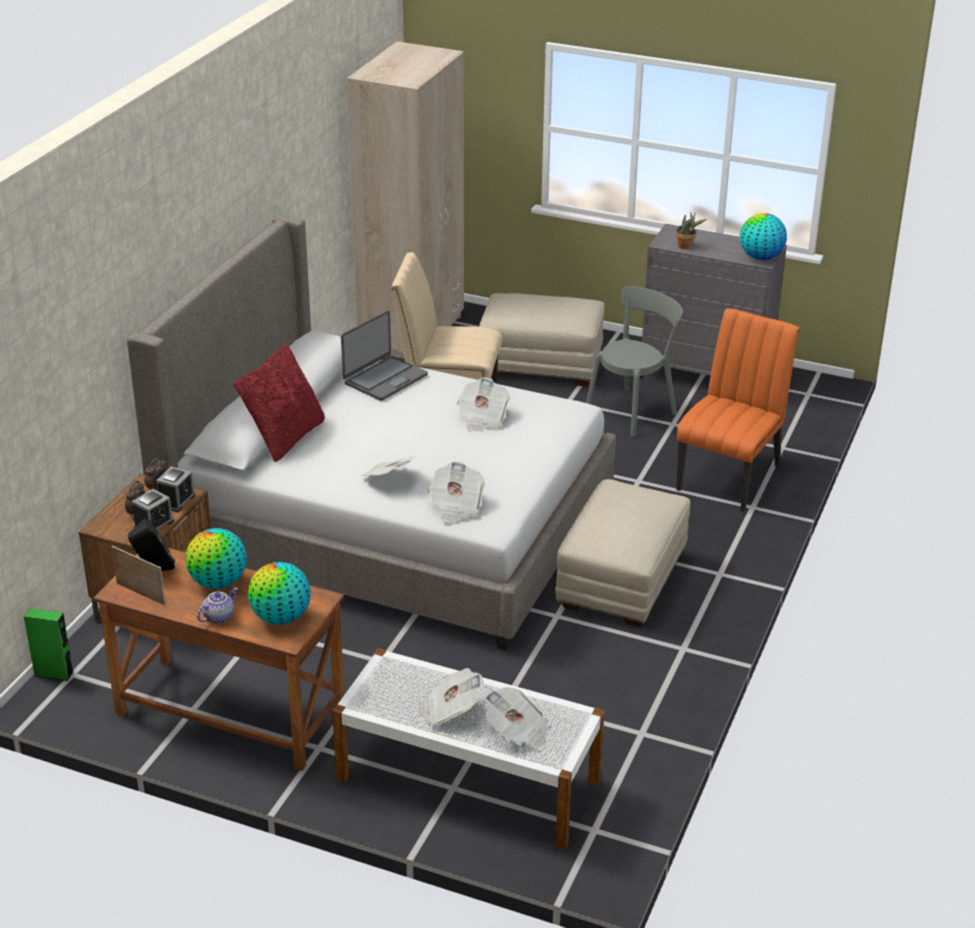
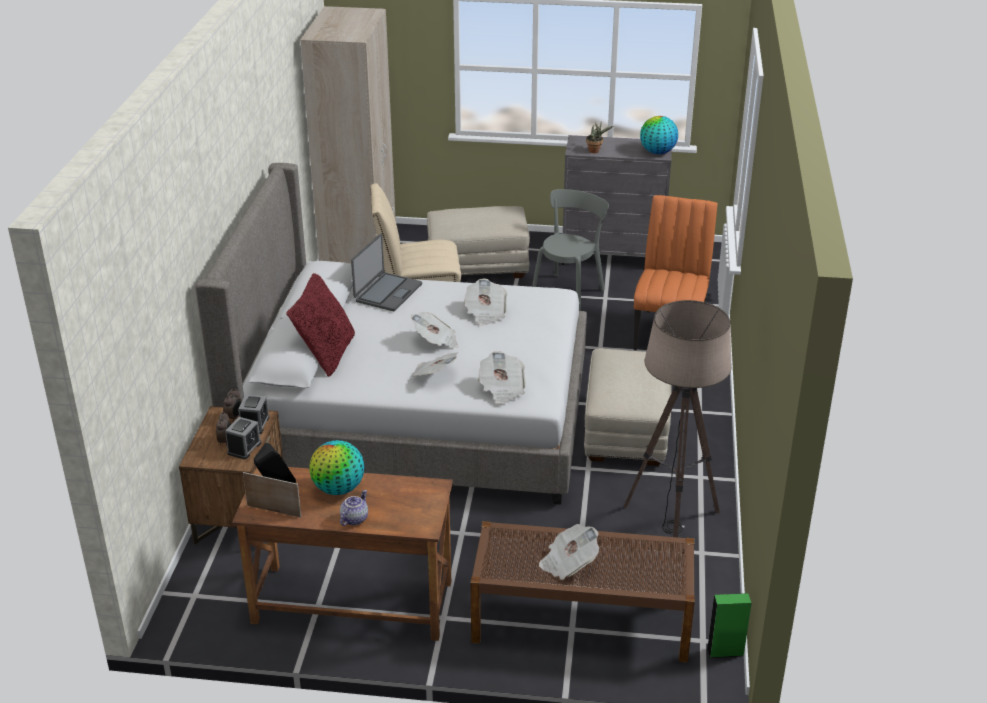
camera: 15 degrees left, 0 degrees up
green speaker [24,608,74,681] -> green speaker moved to [707,593,751,658]
globe [248,562,311,624] -> none
white bench [332,648,605,850] -> brown bench [470,521,695,662]
newspaper [485,687,548,750] -> newspaper moved to [411,312,458,348]
none -> floor lamp [624,300,732,563]

